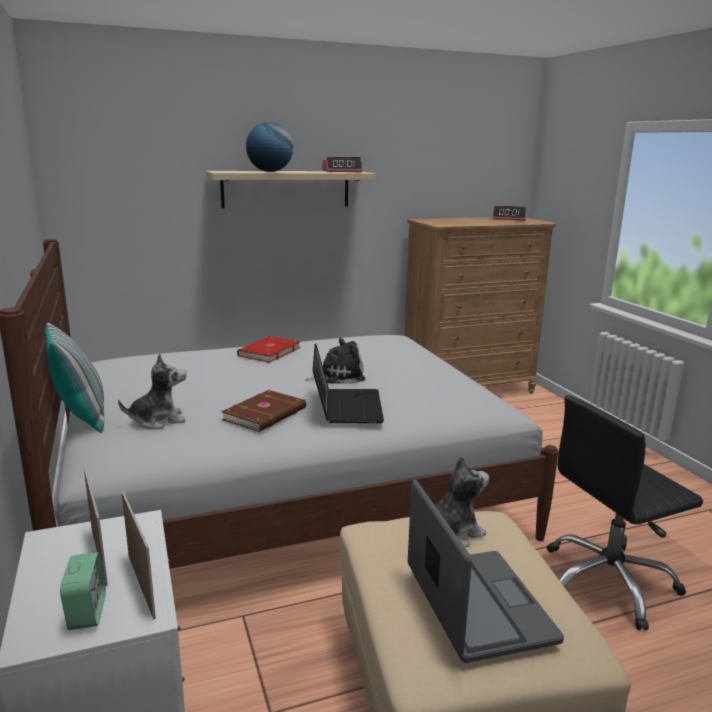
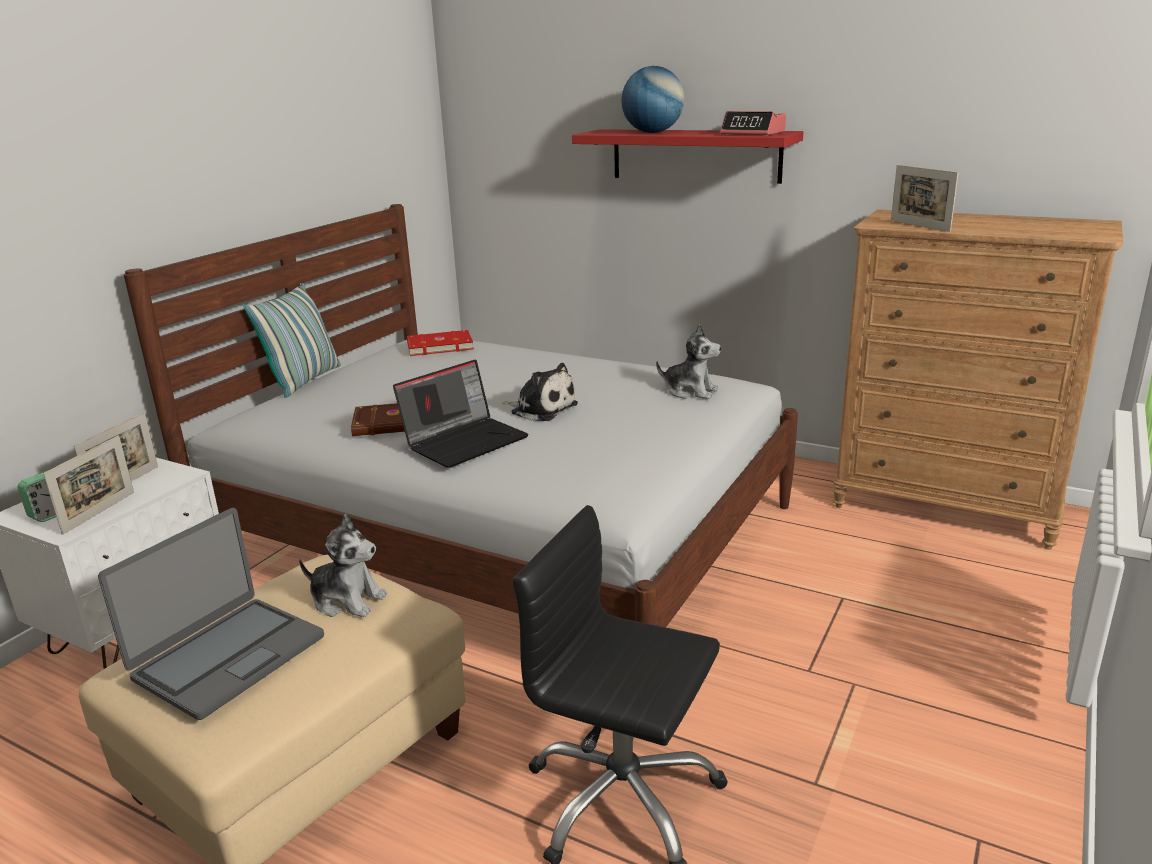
camera: 50 degrees right, 5 degrees up
plush toy [118,353,186,429] -> plush toy moved to [656,324,721,399]
beige shelf [206,171,376,208] -> red shelf [572,129,803,184]
red book [237,336,301,363] -> red book moved to [407,330,474,356]
alarm clock [493,206,526,221] -> none
none -> picture frame [891,165,959,232]

